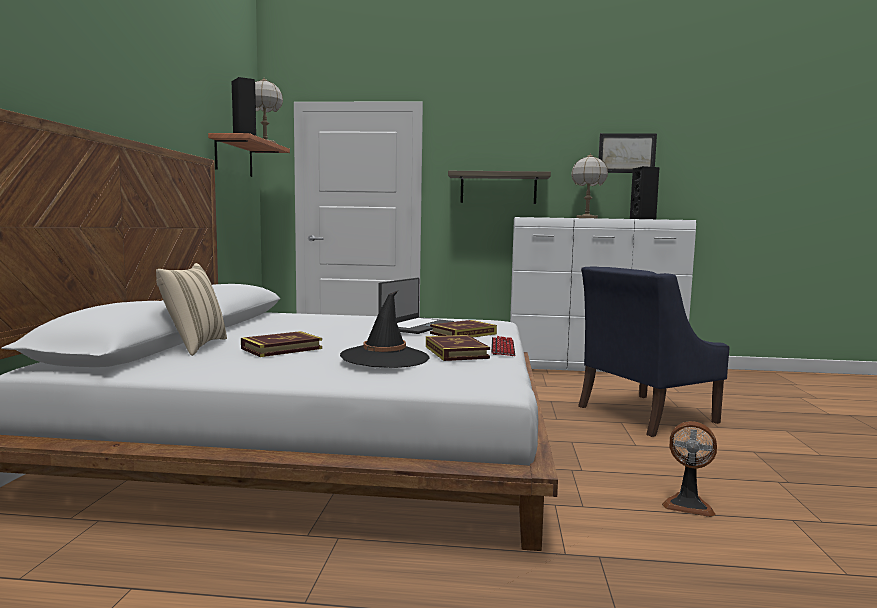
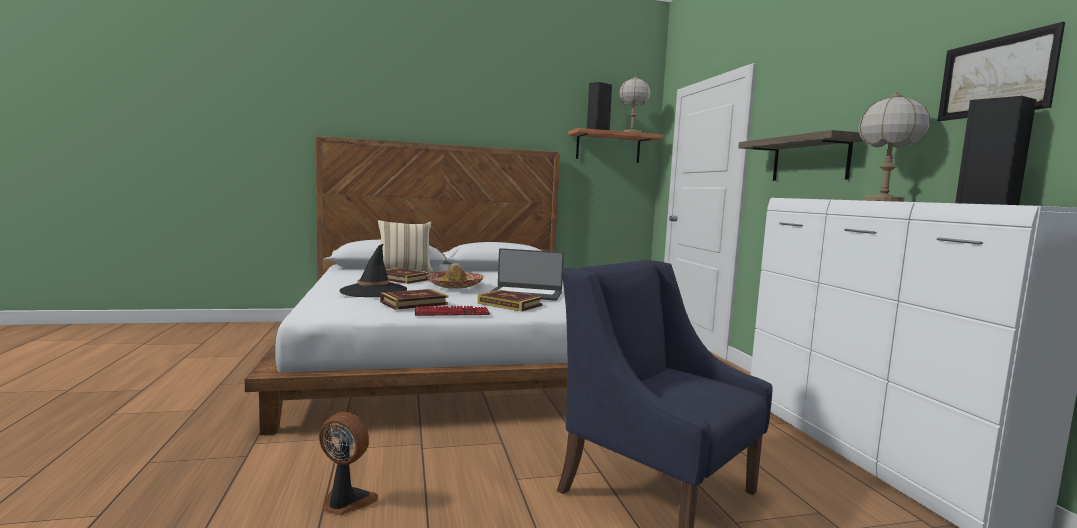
camera: 70 degrees right, 0 degrees up
fan [662,421,717,517] -> fan turned 105 degrees clockwise [319,412,378,515]
none -> hat [426,263,484,289]

